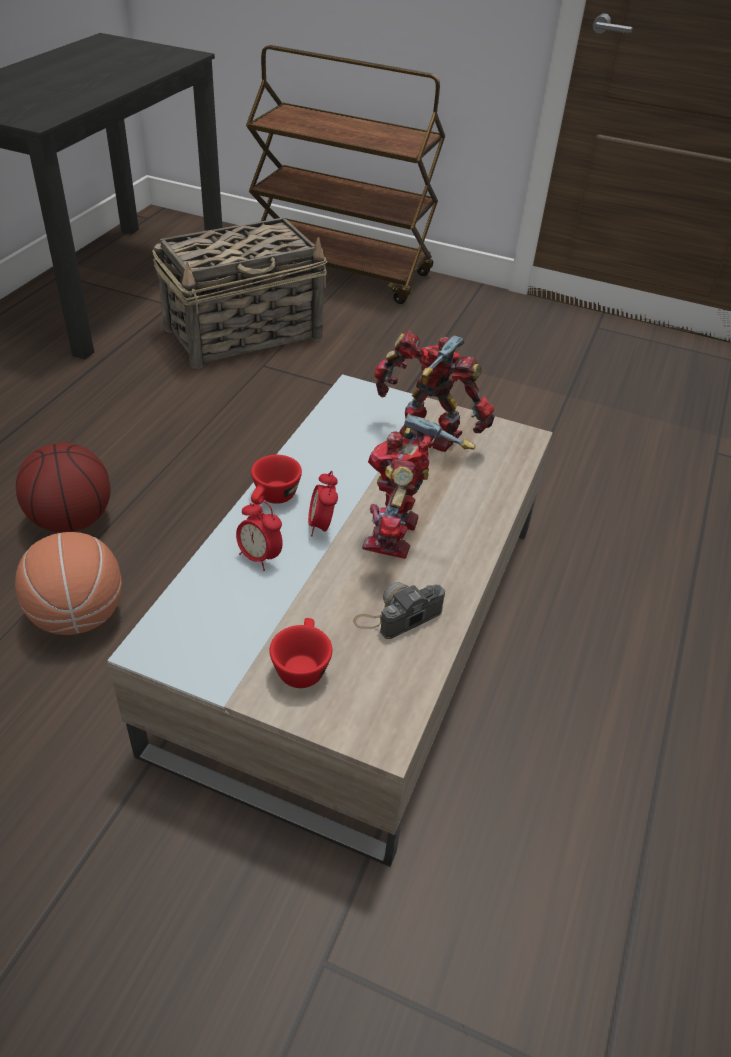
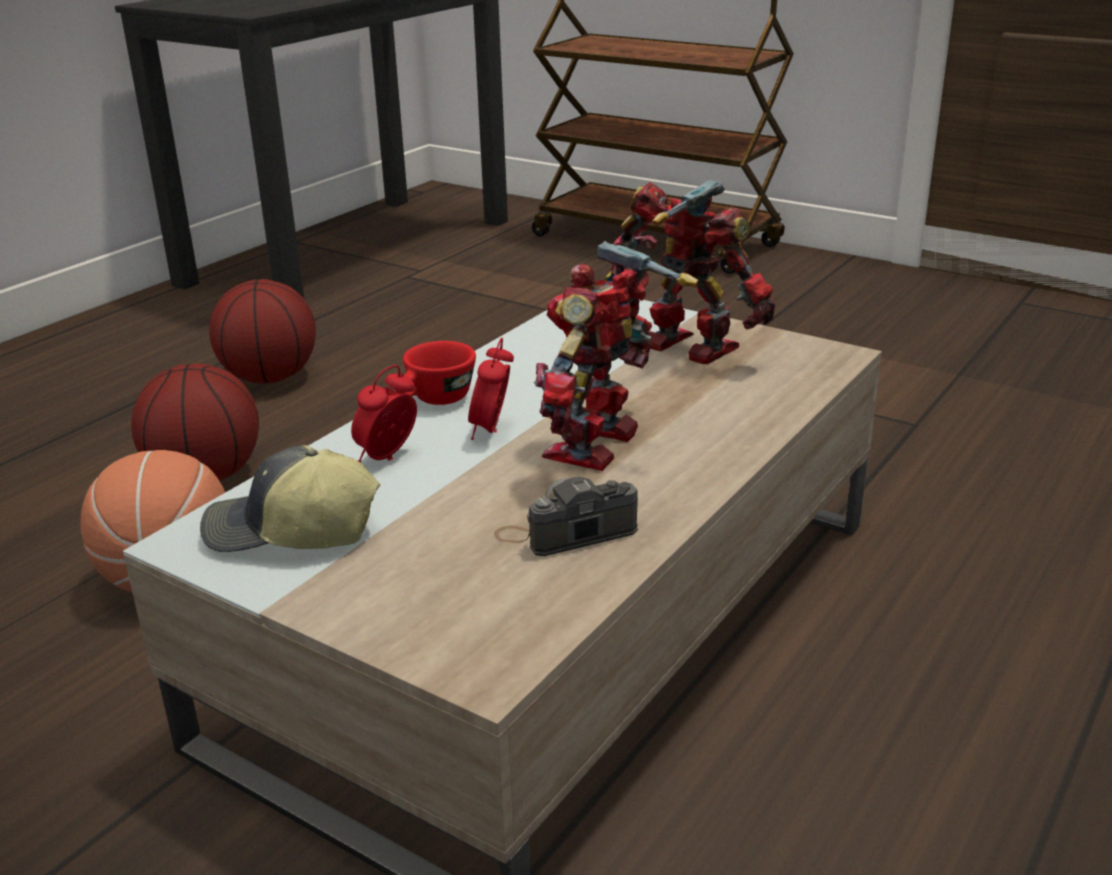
camera: 15 degrees right, 15 degrees down
basket [152,217,327,369] -> none
alarm clock [236,499,283,571] -> alarm clock turned 75 degrees clockwise [351,365,417,463]
red cup [270,618,332,688] -> none
none -> cap [200,445,380,552]
none -> basketball [209,279,316,384]

